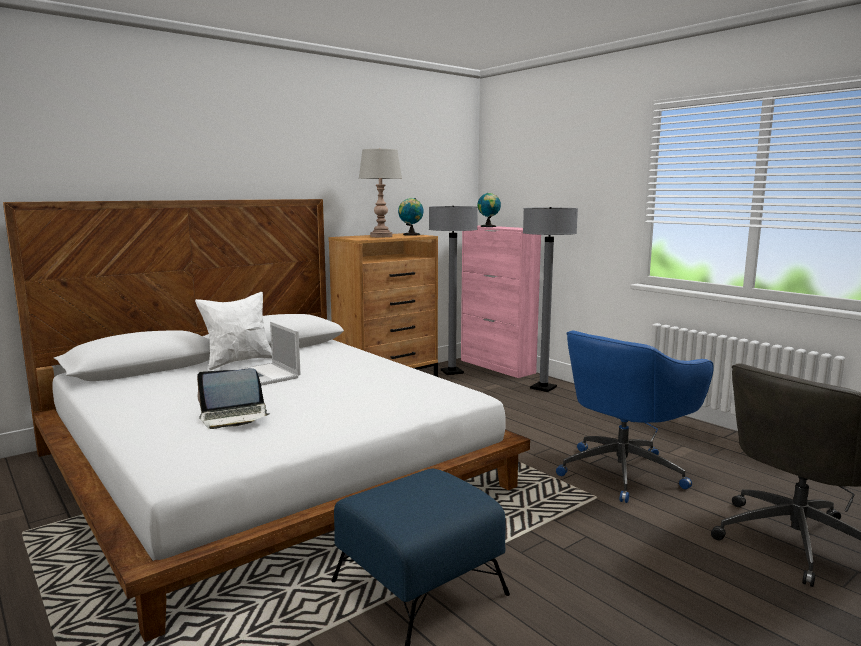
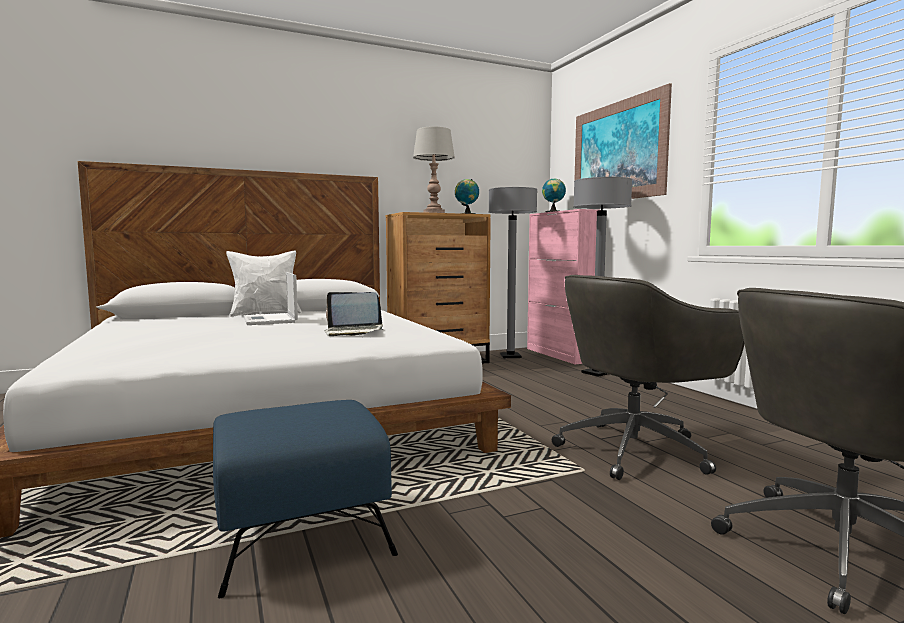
camera: 15 degrees right, 5 degrees down
laptop [197,368,270,429] -> laptop moved to [325,292,383,336]
blue office chair [556,331,714,503] -> grey office chair [552,275,744,480]
none -> picture [574,83,672,199]

